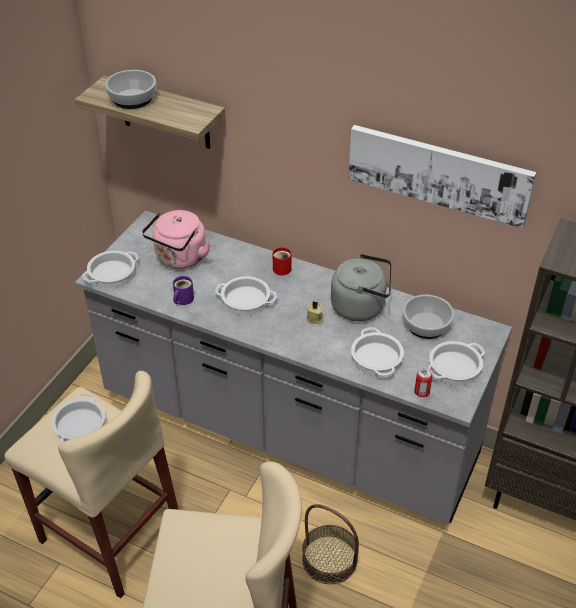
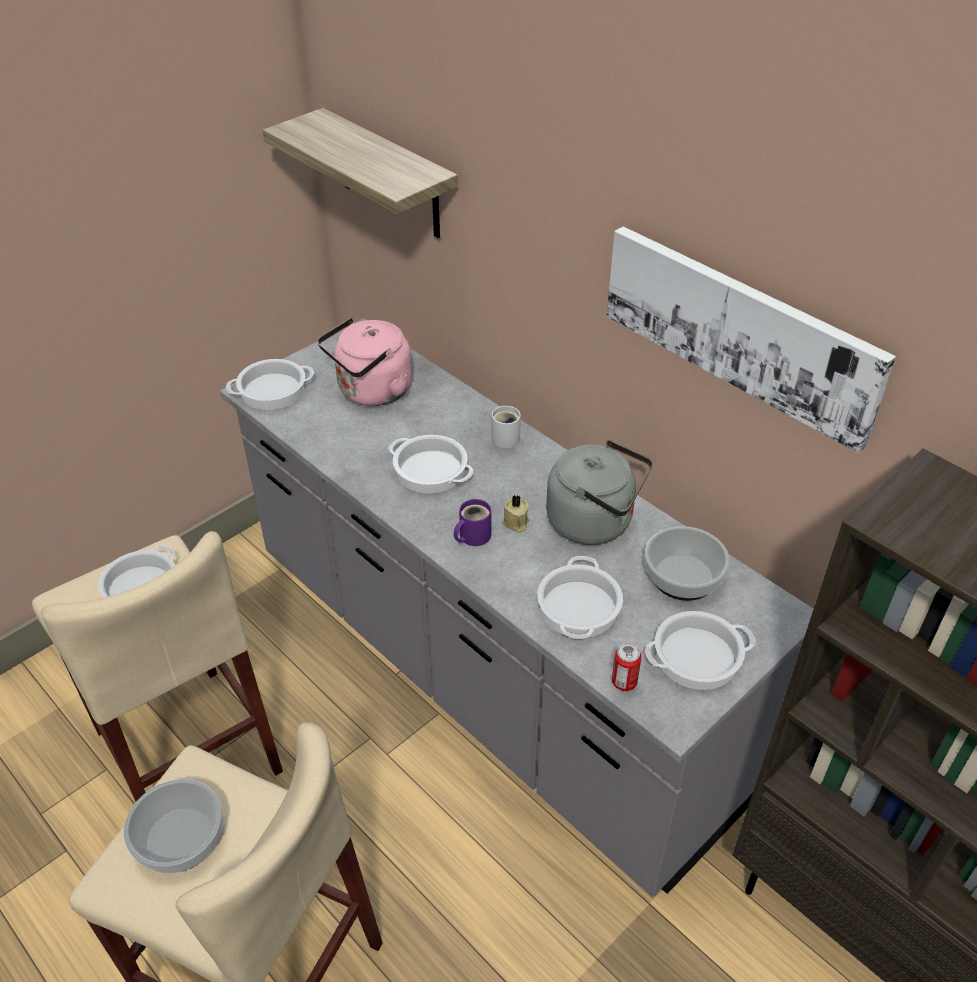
camera: 20 degrees right, 0 degrees up
bowl [105,70,156,109] -> bowl moved to [124,779,223,873]
purple mug [173,276,194,305] -> purple mug moved to [454,499,491,546]
red mug [273,247,292,275] -> white mug [492,406,521,448]
basket [302,504,359,584] -> none

